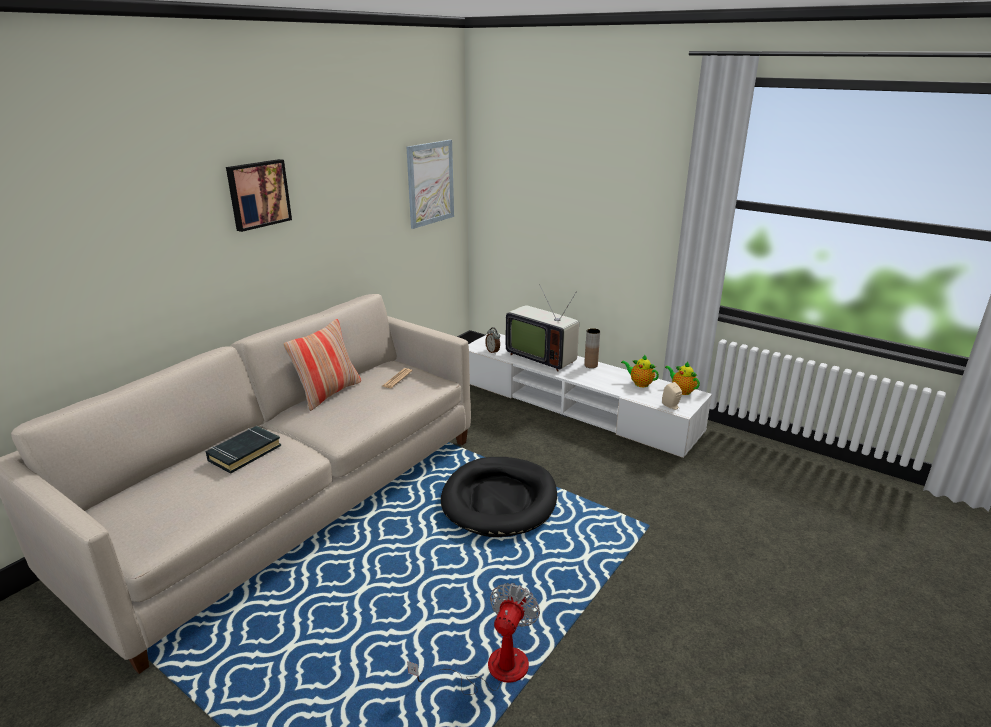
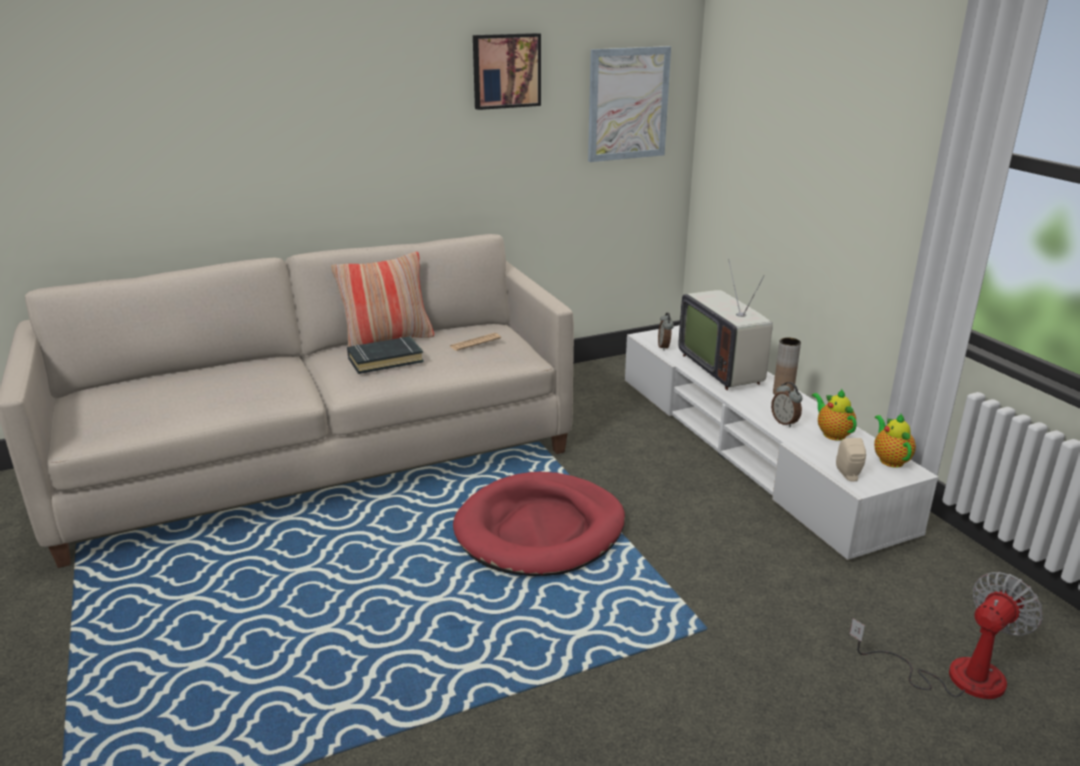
camera: 30 degrees right, 0 degrees up
black book [205,426,281,474] -> black book moved to [347,336,424,374]
picture [226,159,292,232] -> picture moved to [473,33,541,110]
fan [407,583,540,695] -> fan moved to [849,572,1043,699]
black dog bed [441,457,557,537] -> red dog bed [453,472,625,576]
none -> alarm clock [771,382,802,427]

